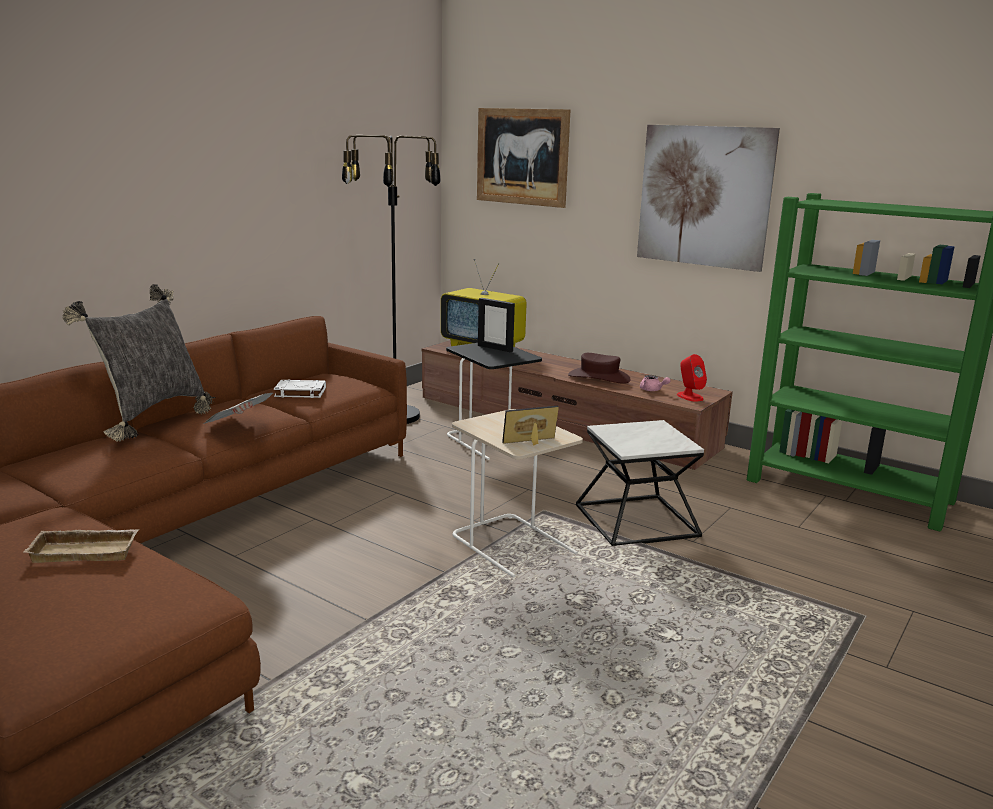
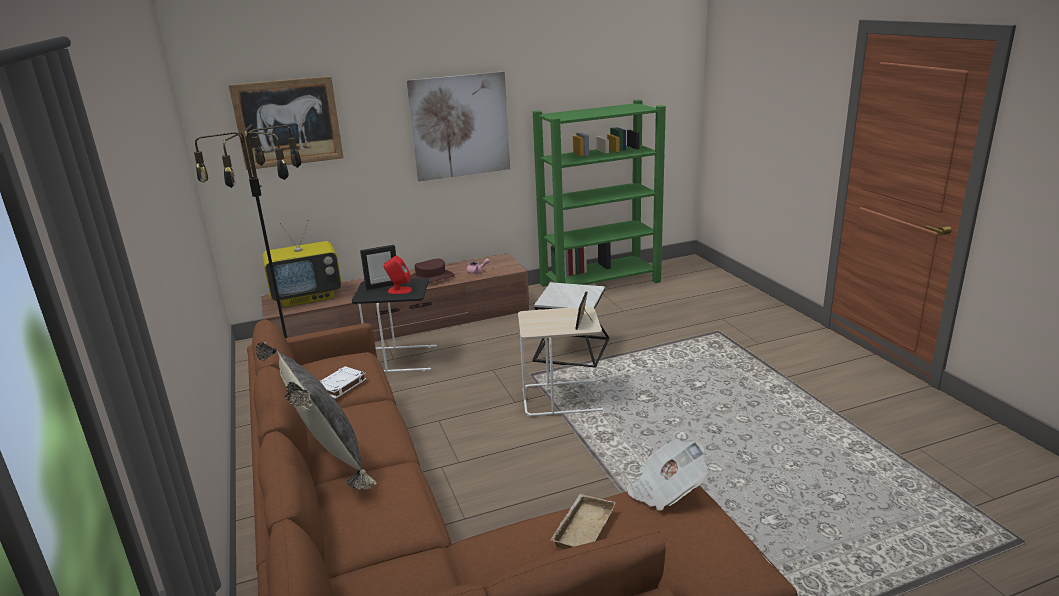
camera: 55 degrees left, 5 degrees up
newspaper [203,393,273,424] -> newspaper moved to [628,439,708,511]
red speaker [677,354,707,402] -> red speaker moved to [384,256,412,294]

